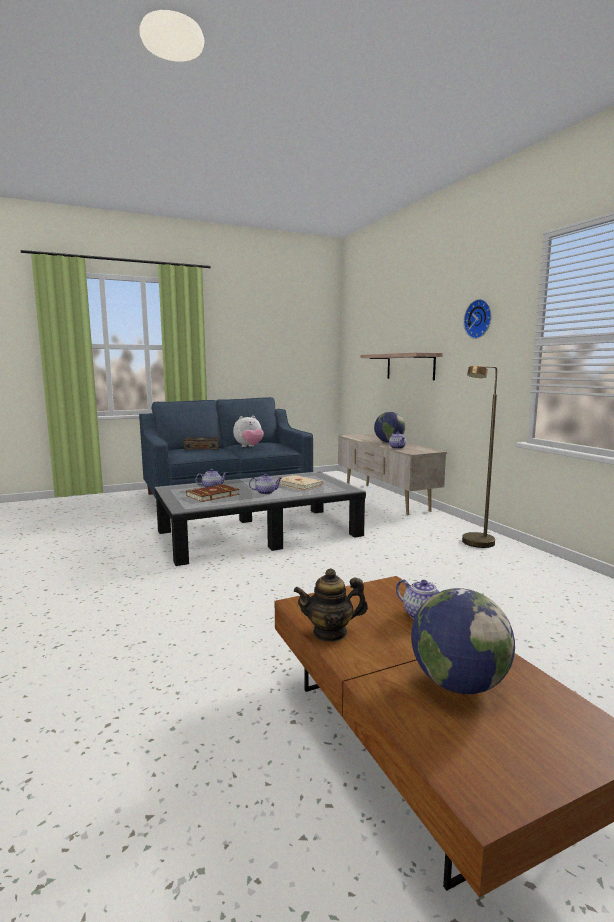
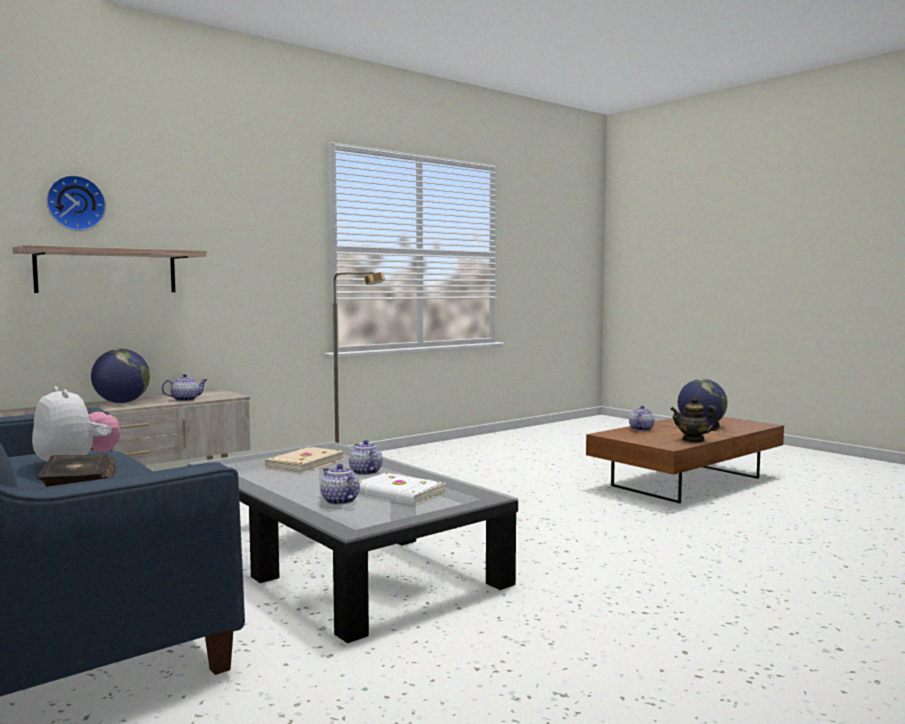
camera: 105 degrees left, 5 degrees down
brown book [186,484,240,502] -> white book [358,473,446,505]
teapot [294,568,368,642] -> teapot turned 135 degrees clockwise [670,397,720,442]
wall clock [464,299,492,339] -> wall clock moved to [46,175,106,231]

